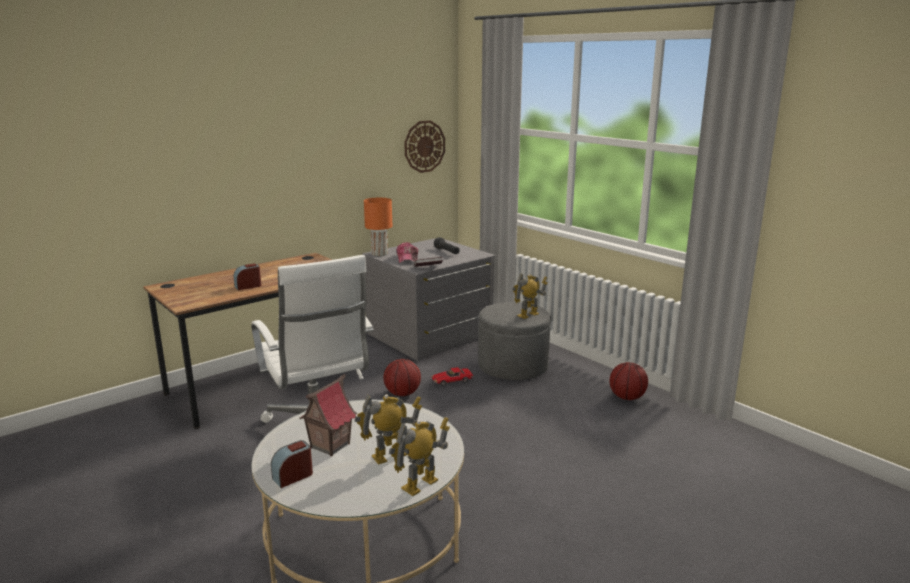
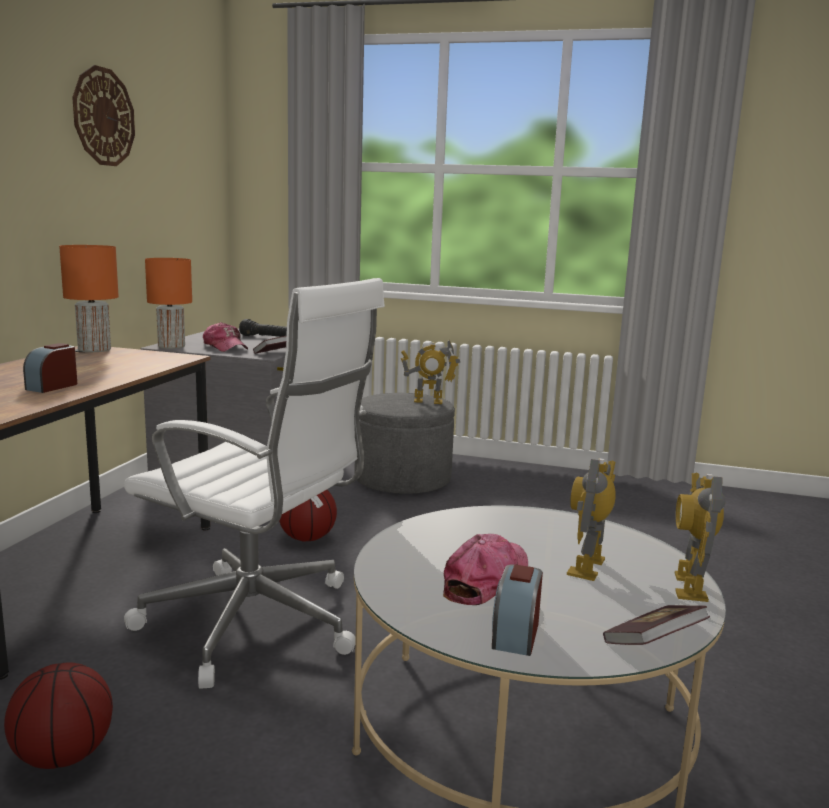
camera: 35 degrees left, 5 degrees down
toy house [299,374,357,456] -> cap [443,534,528,605]
wall clock [404,120,445,173] -> wall clock moved to [72,65,135,166]
toy car [431,367,474,386] -> none
toy robot [512,273,547,319] -> toy robot turned 105 degrees counterclockwise [401,340,460,404]
basketball [610,362,648,400] -> basketball moved to [4,662,113,769]
none -> orange table lamp [59,245,119,352]
none -> book [603,605,710,645]

